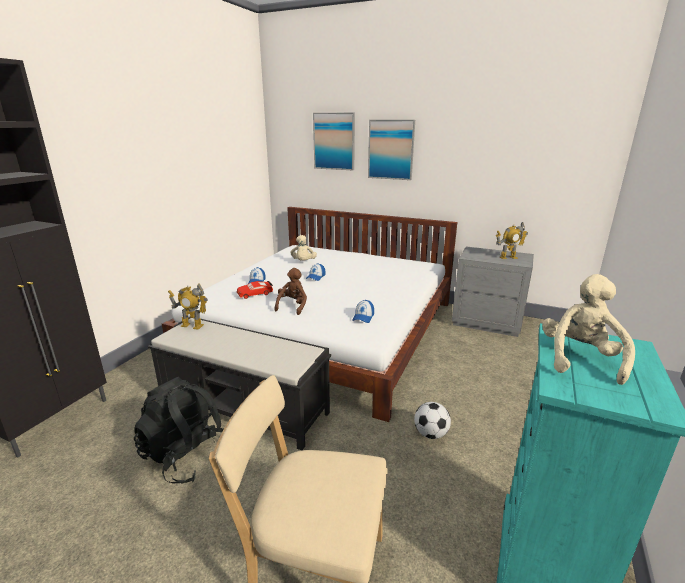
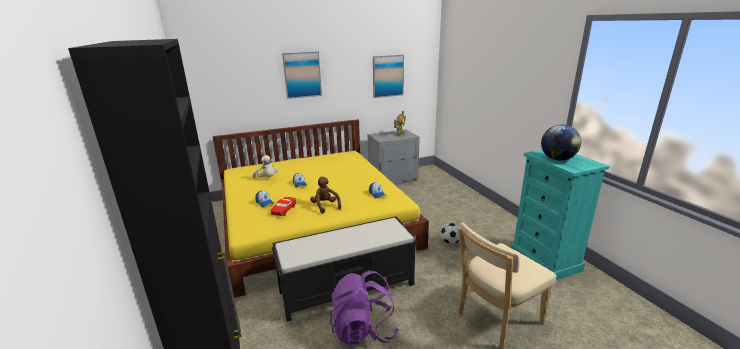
camera: 45 degrees left, 0 degrees up
black backpack [134,377,224,484] -> purple backpack [330,270,399,345]
white bed [162,207,457,422] -> yellow bed [213,119,429,298]
toy robot [168,283,208,330] -> none
picture [313,113,355,170] -> picture moved to [373,55,404,98]
beige plush toy [542,274,635,385] -> globe [541,125,581,161]

